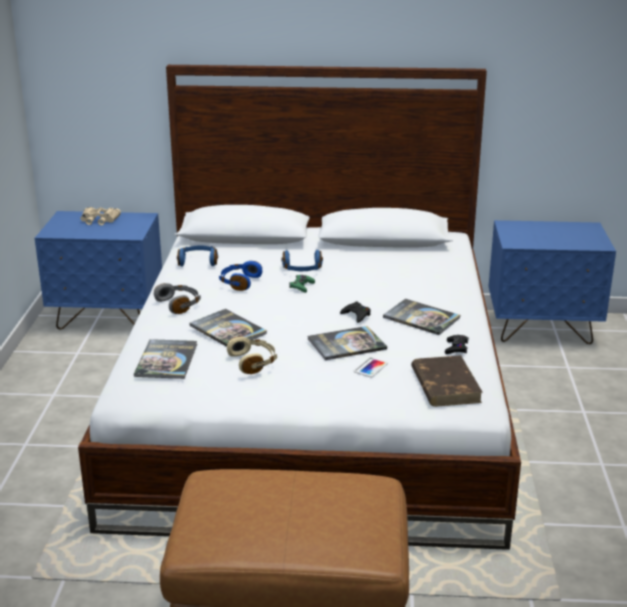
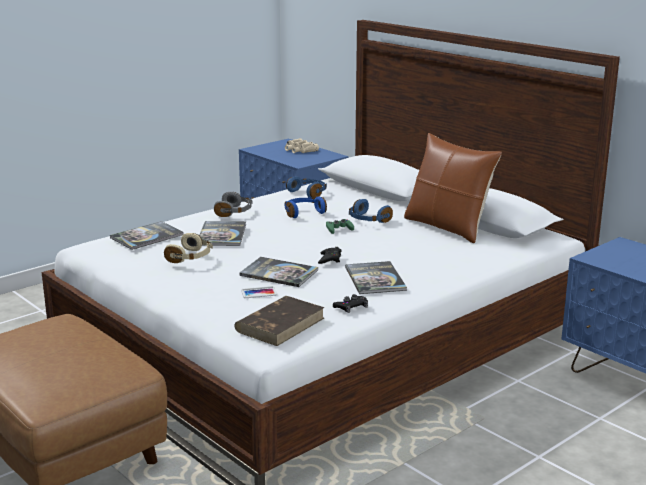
camera: 45 degrees right, 5 degrees down
none -> brown pillow [404,133,502,243]

